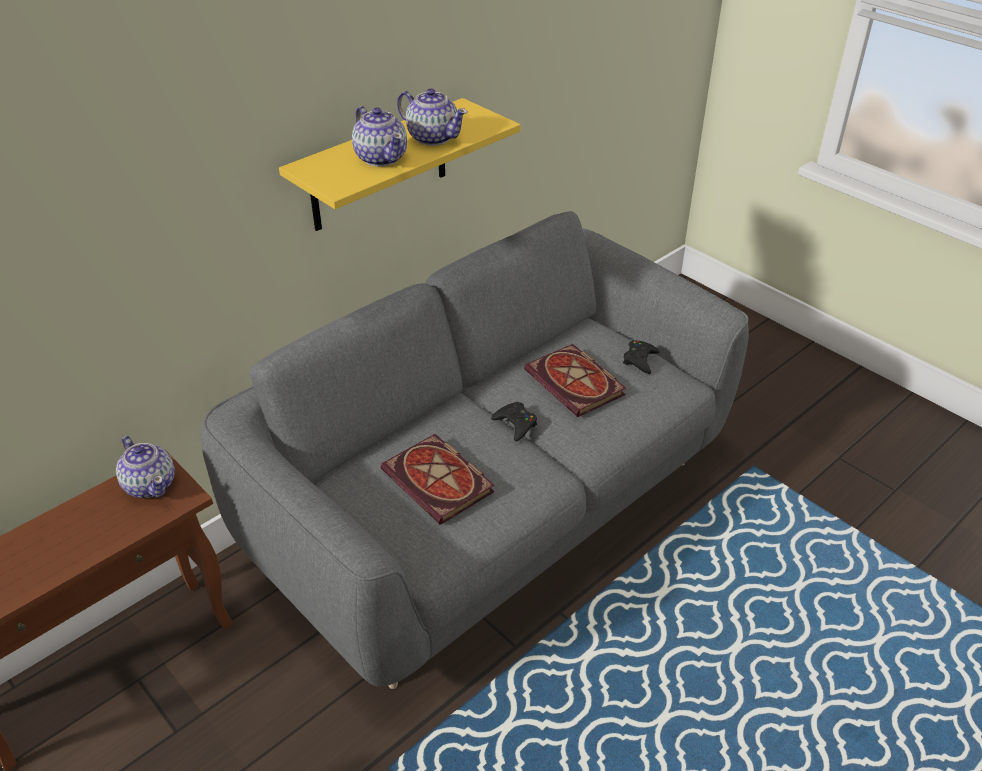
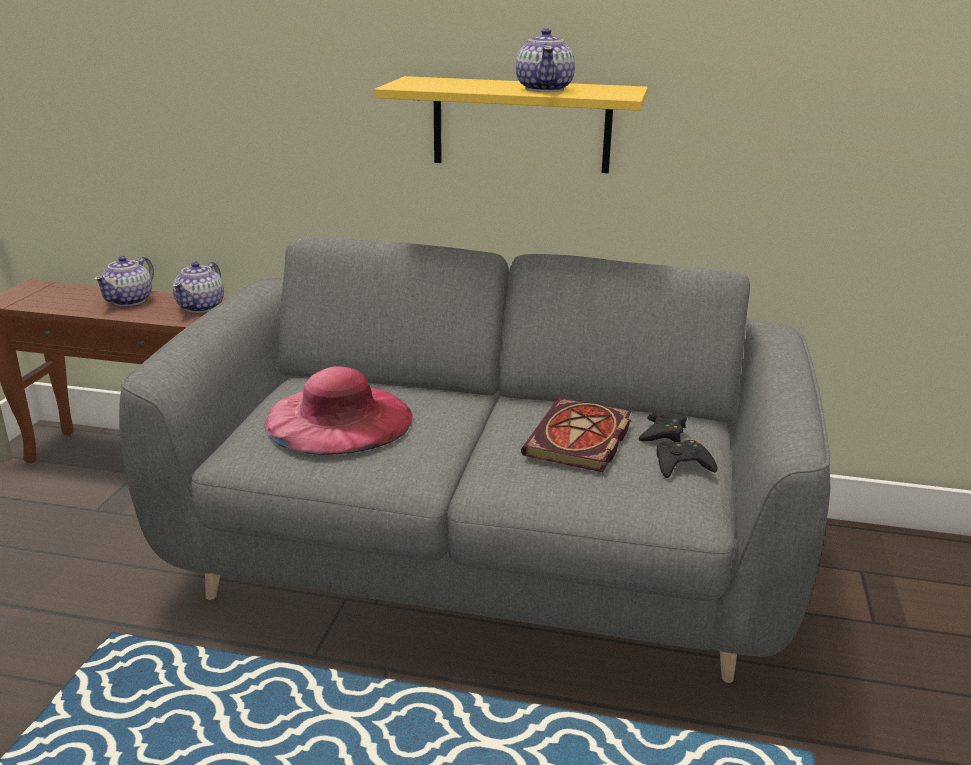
camera: 55 degrees right, 15 degrees down
teapot [352,106,407,167] -> teapot moved to [94,256,154,306]
book [381,434,494,525] -> pink hat [265,366,413,455]
black game controller [491,402,537,441] -> black game controller moved to [638,411,687,443]

